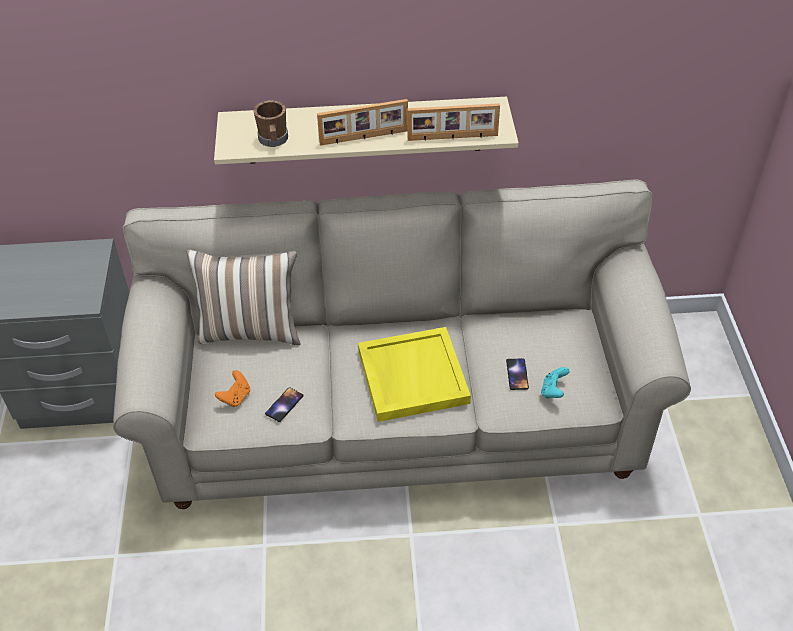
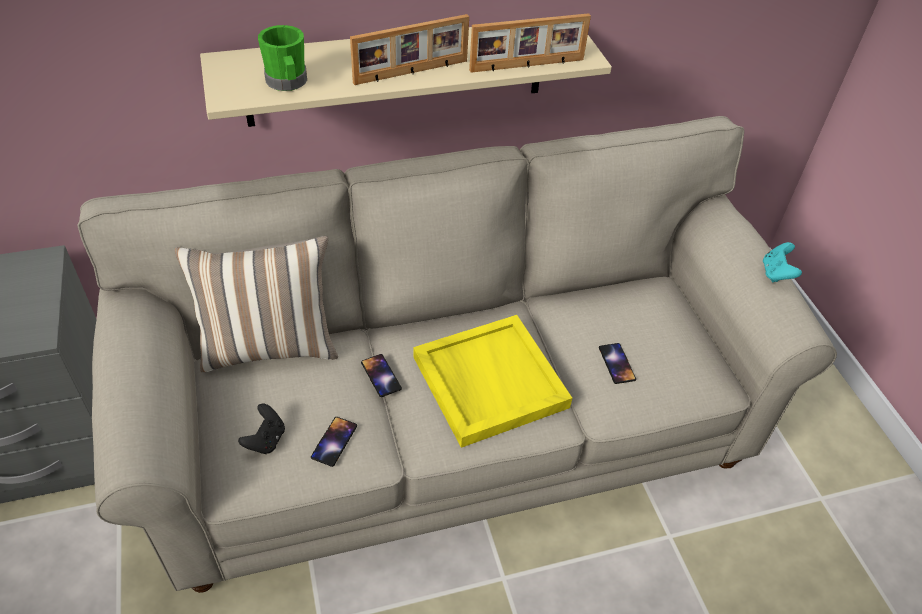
camera: 15 degrees left, 0 degrees up
orange game controller [215,370,250,407] -> black game controller [238,403,285,454]
brown mug [254,101,288,147] -> green mug [258,25,307,91]
turquoise game controller [541,367,570,399] -> turquoise game controller moved to [763,242,802,283]
none -> phone [361,354,402,397]

